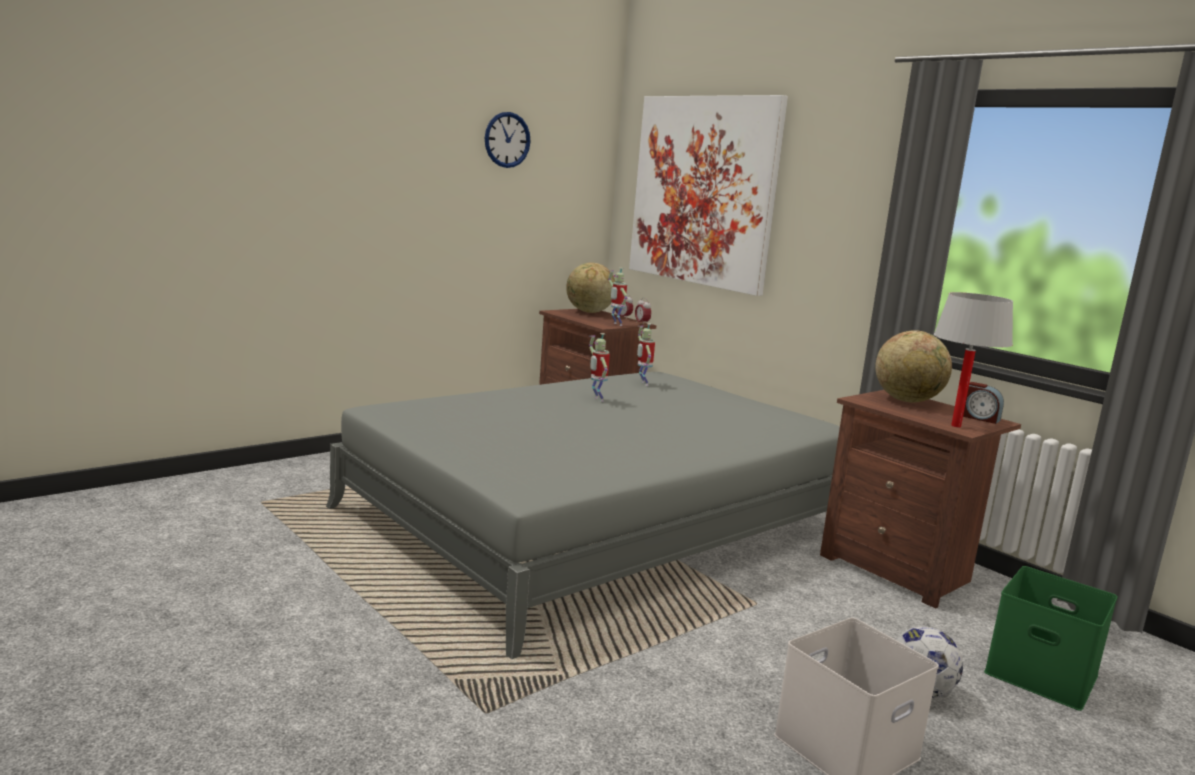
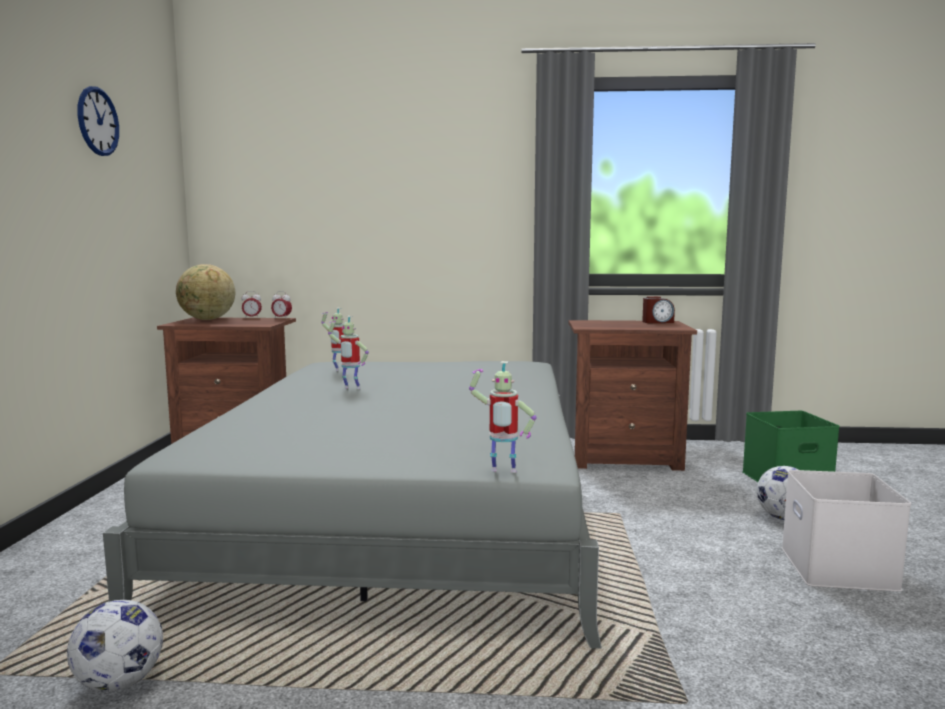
camera: 45 degrees left, 5 degrees down
toy robot [608,268,627,326] -> toy robot moved to [469,361,537,473]
picture [629,95,788,296] -> none
globe [875,330,952,402] -> none
white table lamp [934,292,1013,427] -> none
none -> football [67,600,163,692]

